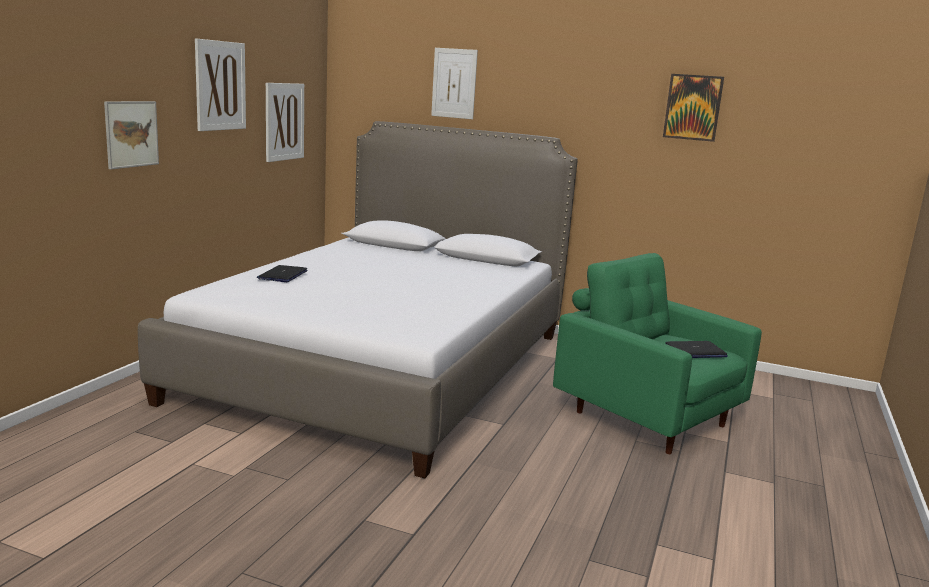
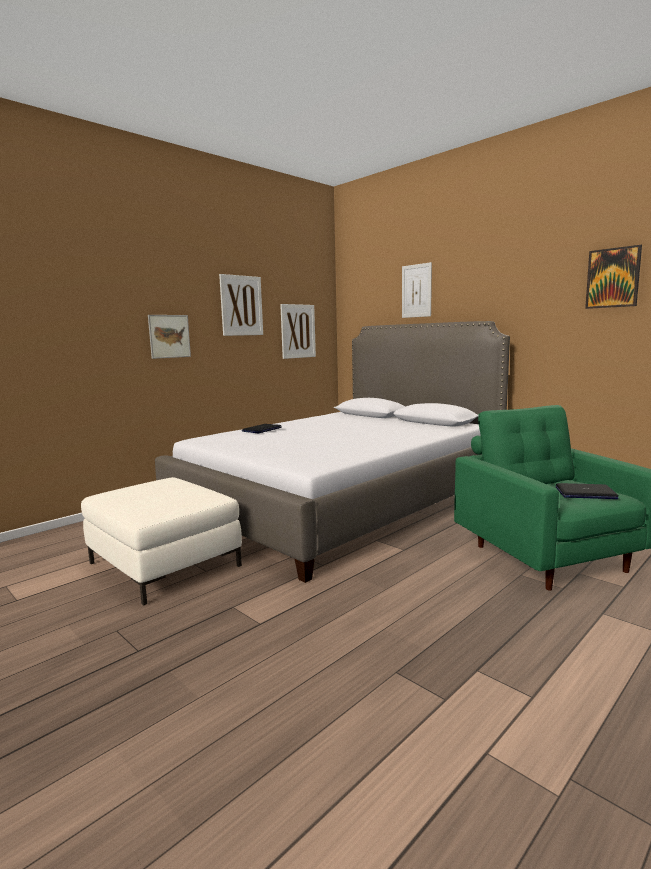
camera: 25 degrees right, 5 degrees down
none -> white ottoman [81,477,242,605]

